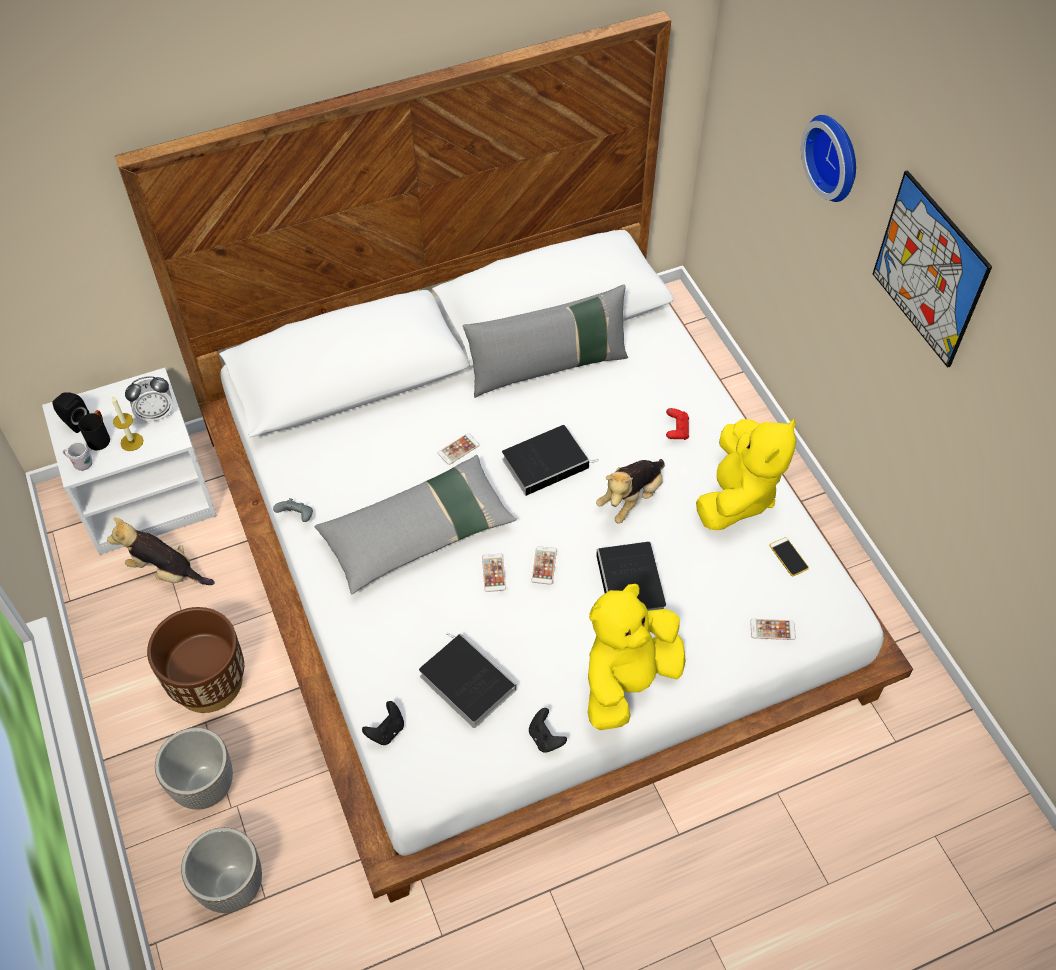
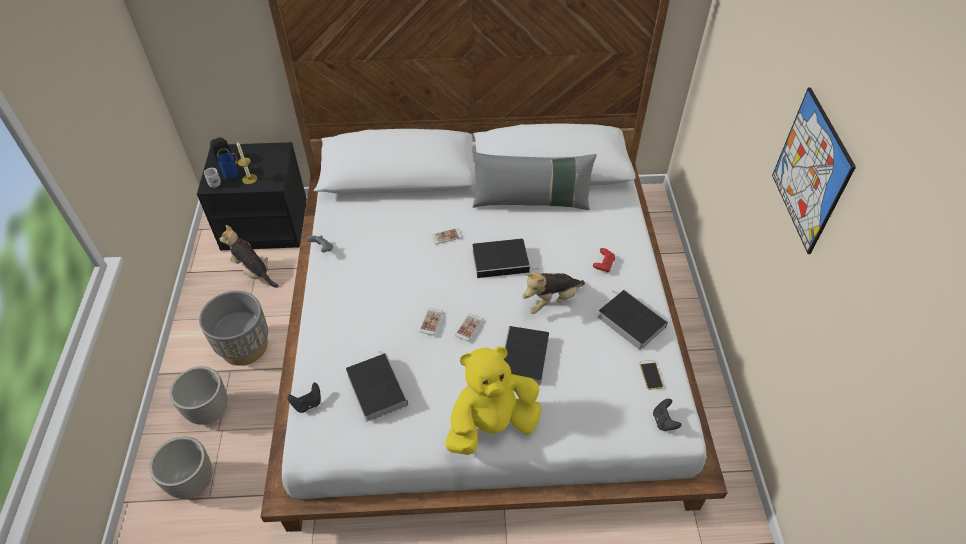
camera: 20 degrees right, 5 degrees down
white nightstand [42,368,217,555] -> black nightstand [197,142,307,251]
black mug [78,410,110,450] -> blue mug [217,153,239,179]
alarm clock [125,376,173,423] -> none
brown planter [147,607,244,713] -> grey planter [199,291,268,366]
grey pillow [314,455,517,594] -> none
black game controller [529,708,567,753] -> black game controller moved to [653,399,681,431]
yellow plush toy [696,418,797,530] -> book [598,290,668,350]
phone [750,619,796,640] -> none
wall clock [801,115,856,202] -> none

